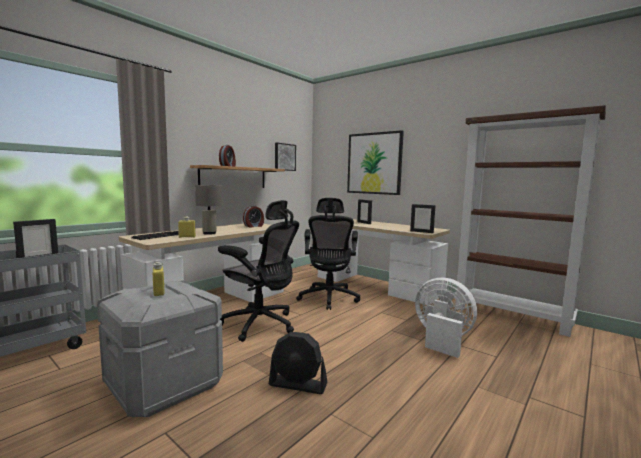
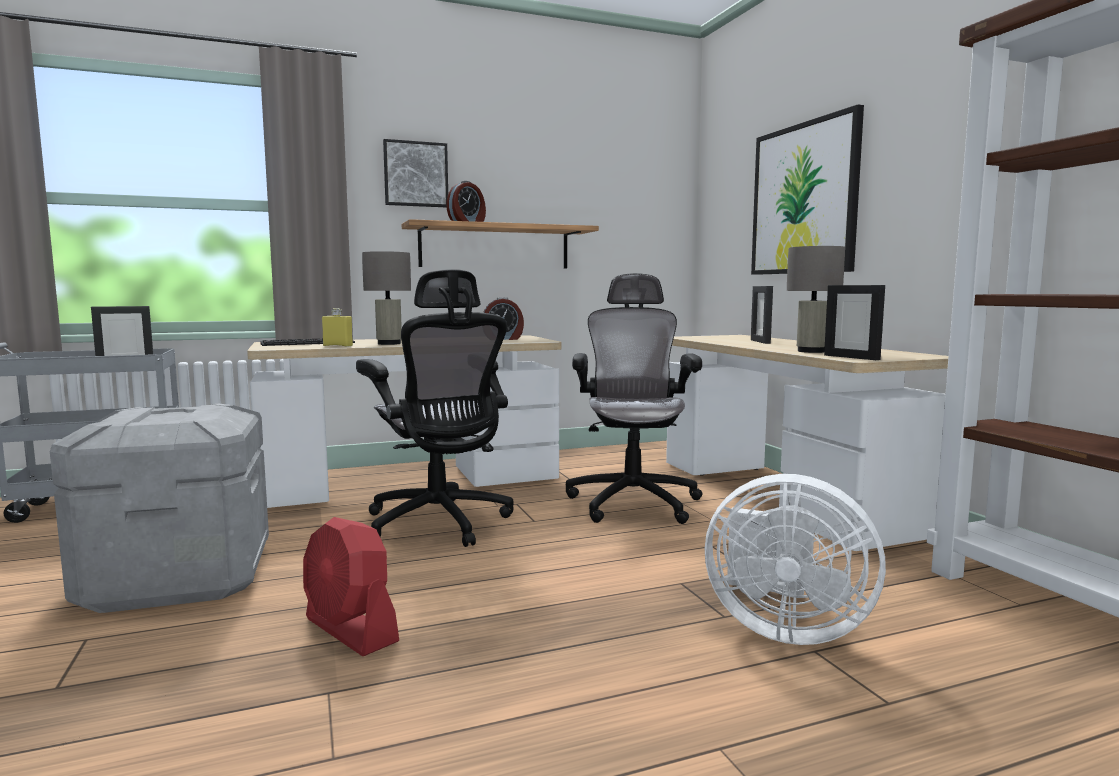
camera: 30 degrees right, 0 degrees up
yellow bottle [153,262,165,296] -> none
black fan [269,332,327,394] -> red fan [303,517,399,656]
picture [275,142,296,171] -> picture moved to [383,139,448,207]
office chair [296,198,360,310] -> office chair turned 150 degrees clockwise [566,273,703,524]
white fan [415,277,477,358] -> white fan turned 135 degrees clockwise [705,474,886,645]
none -> grey table lamp [787,246,845,353]

